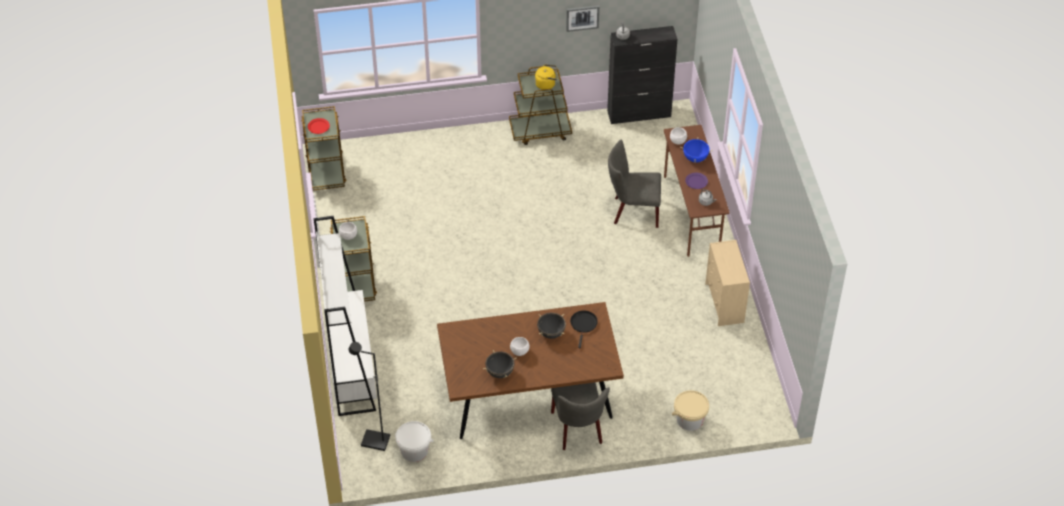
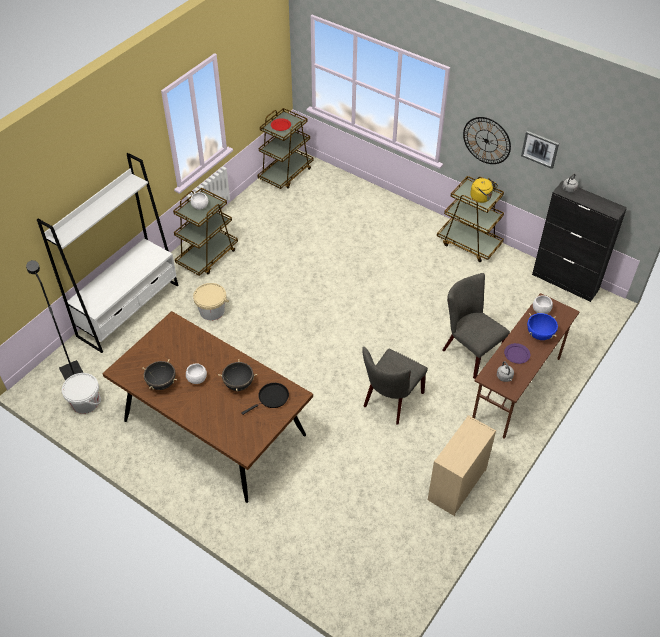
camera: 45 degrees right, 0 degrees up
grey chair [551,382,610,450] -> grey chair moved to [362,346,428,425]
beige bucket [672,390,709,431] -> beige bucket moved to [193,283,229,320]
none -> wall clock [463,117,511,164]

